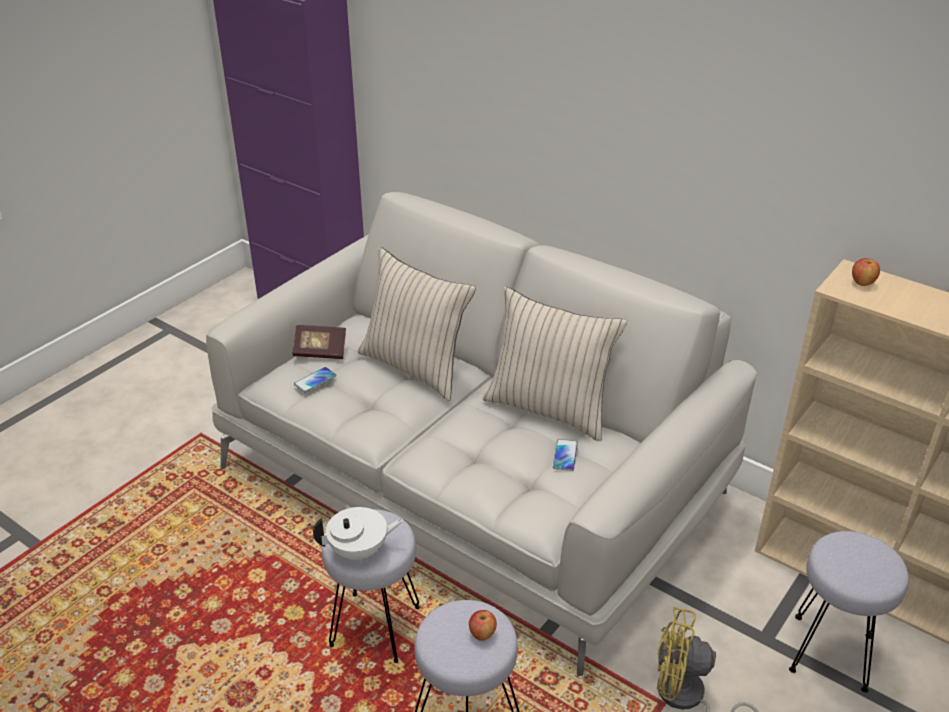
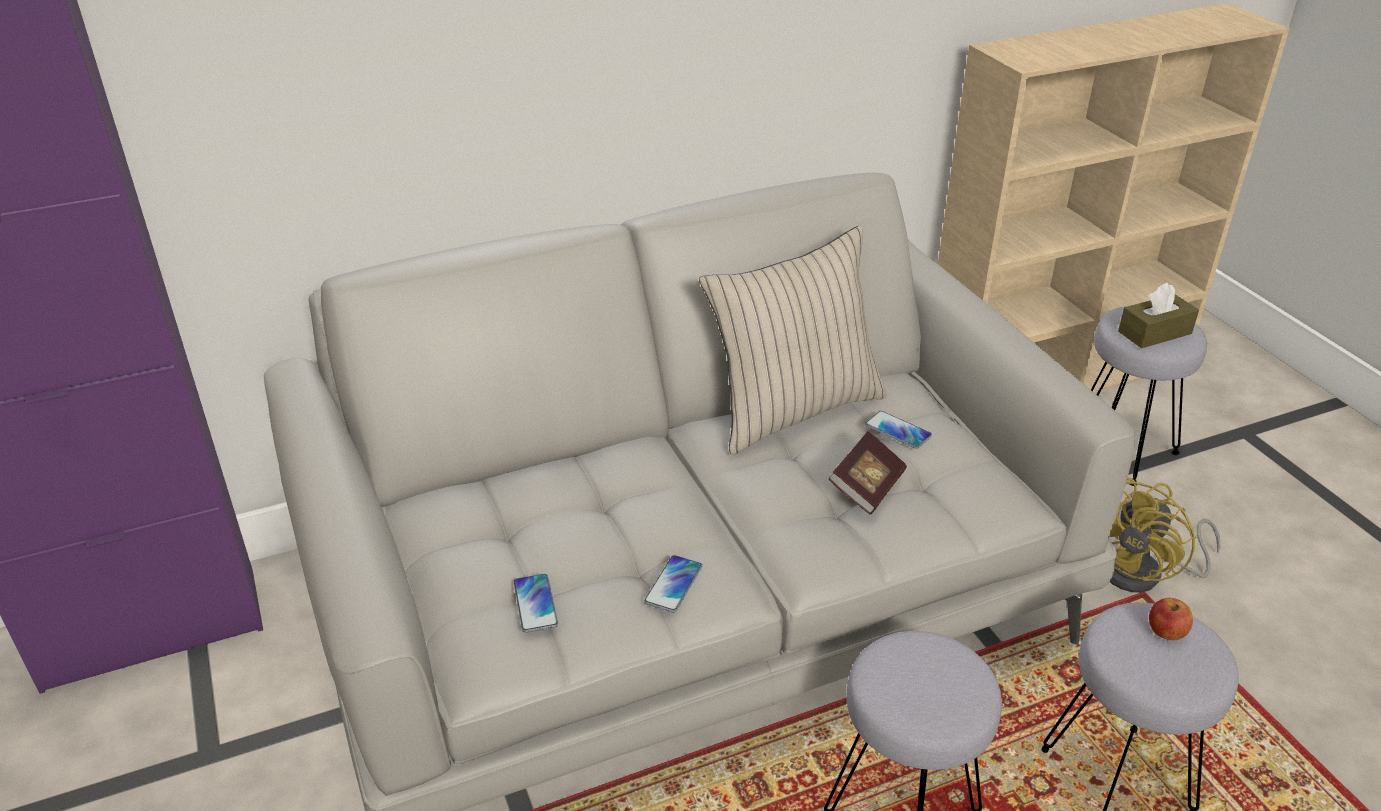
camera: 60 degrees left, 0 degrees up
book [292,325,346,359] -> book moved to [828,431,907,514]
white teapot [313,507,404,563] -> none
beige pillow [358,247,476,401] -> none
apple [852,258,880,286] -> none
none -> phone [644,555,702,612]
none -> brown tissue box [1118,283,1199,348]

